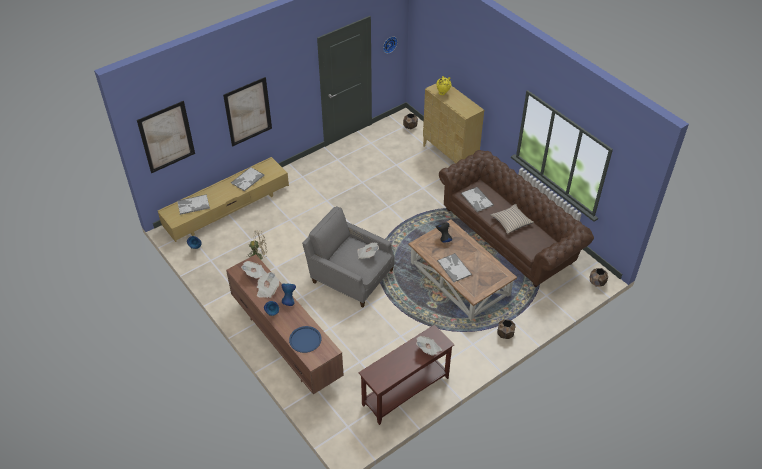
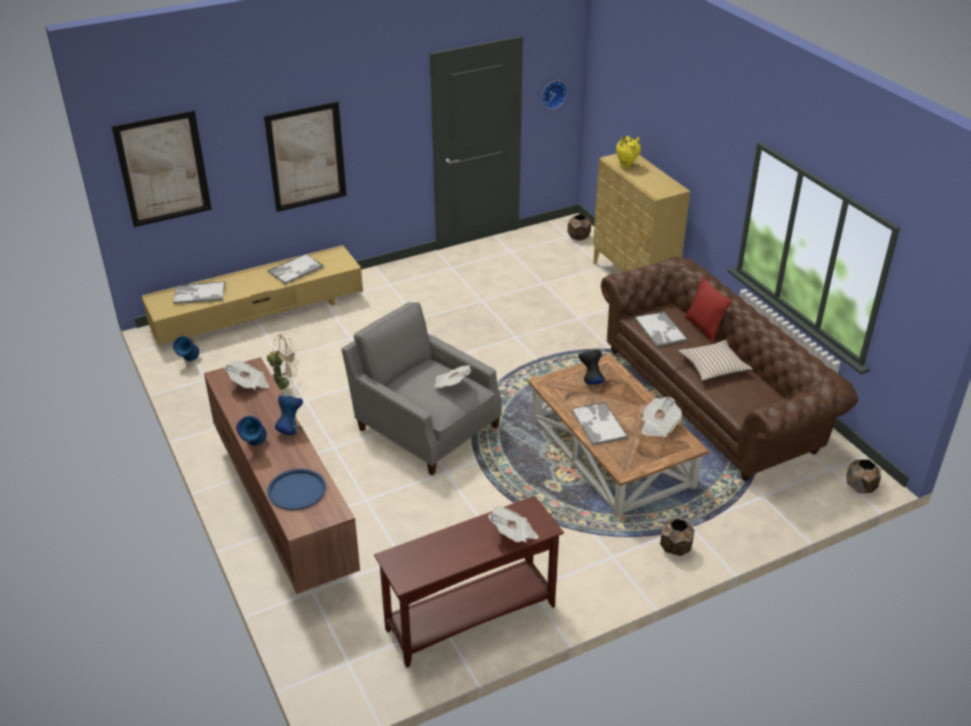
camera: 10 degrees right, 10 degrees down
newspaper [257,272,279,298] -> newspaper moved to [642,397,682,437]
none -> red pillow [684,277,732,343]

